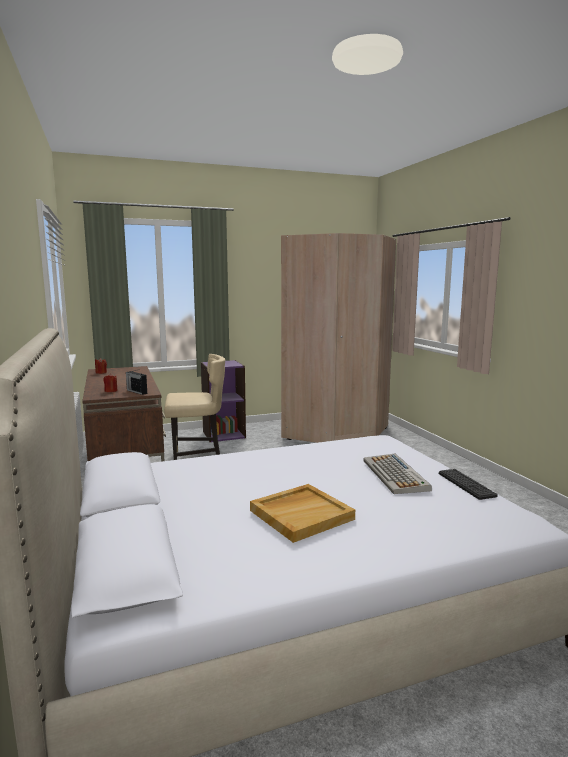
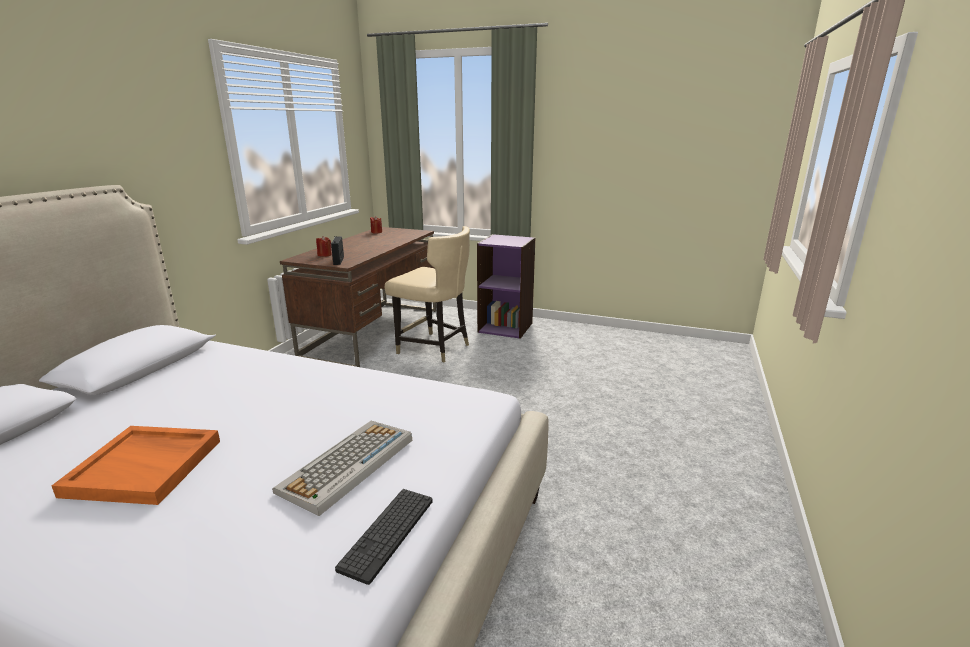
camera: 40 degrees right, 10 degrees up
beige tray [250,484,355,543] -> orange tray [52,426,220,505]
beige wardrobe [281,233,396,443] -> none

